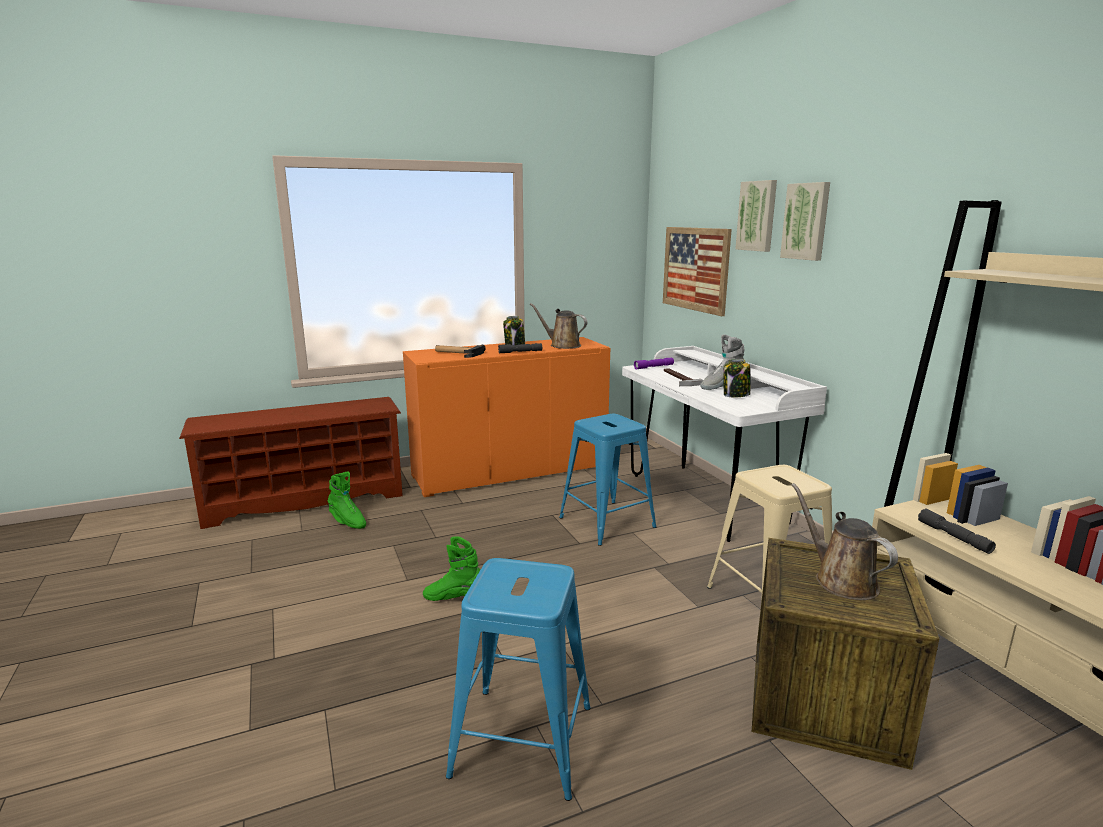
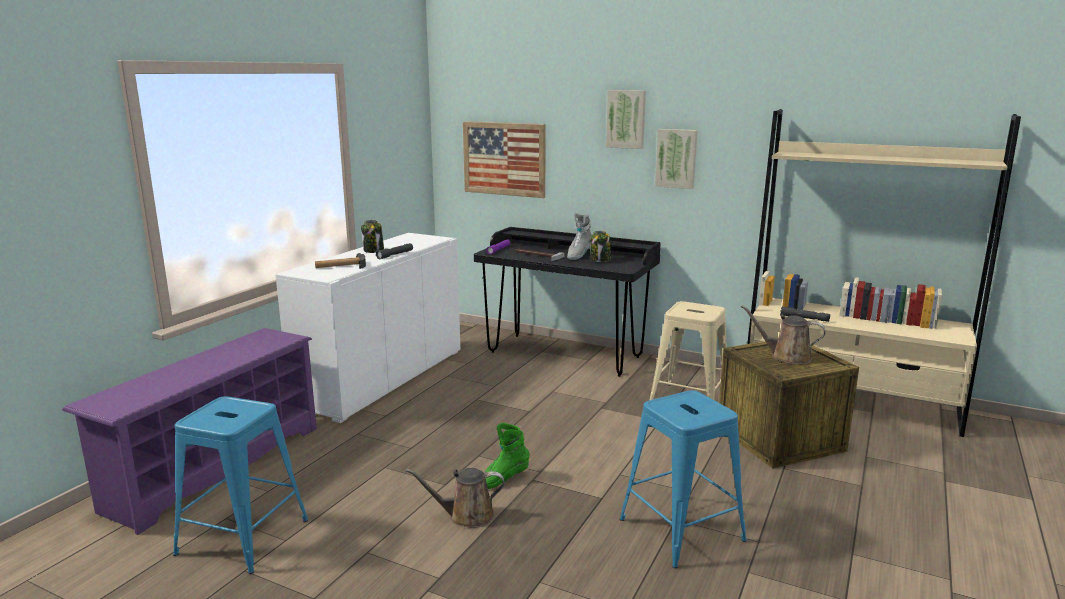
camera: 40 degrees left, 0 degrees up
brown shoe rack [179,397,403,529] -> purple shoe rack [62,328,317,535]
green boot [327,471,366,529] -> none
orange cabinet [403,337,610,497] -> white cabinet [275,233,460,423]
brown watering can [530,303,587,349] -> brown watering can moved to [406,468,504,528]
blue stool [559,414,656,546] -> blue stool moved to [173,397,308,574]
white desk [622,346,827,542] -> black desk [474,227,661,377]
picture [735,180,777,252] -> picture moved to [655,129,698,189]

